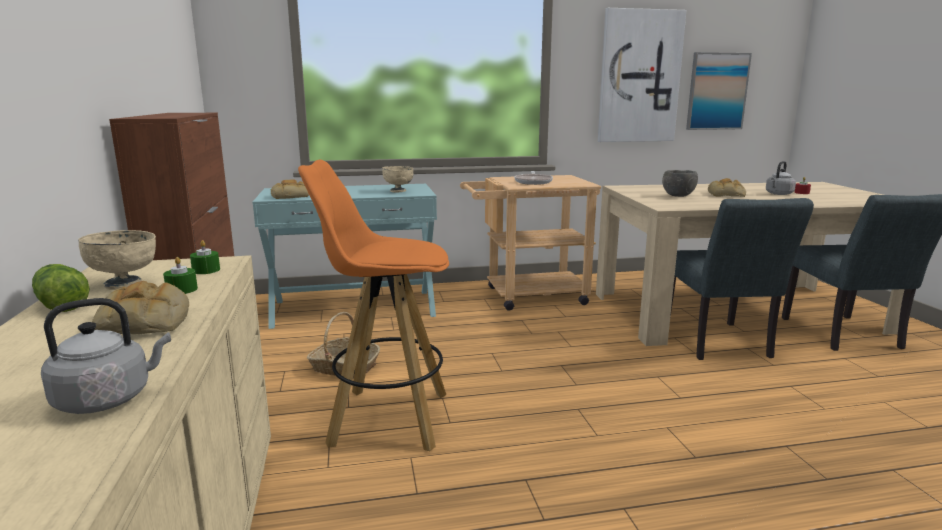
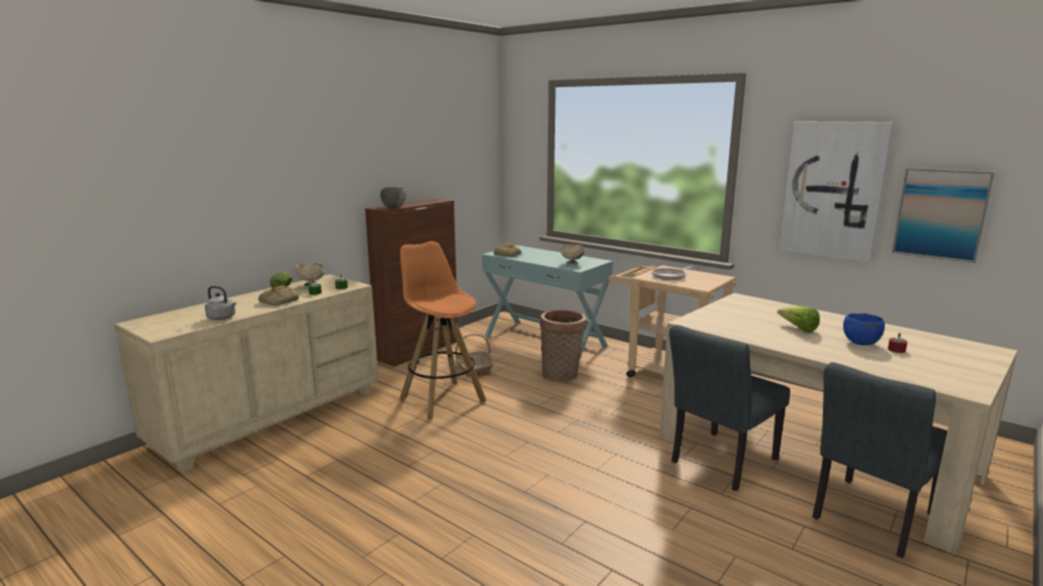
camera: 50 degrees right, 0 degrees up
grey bowl [662,170,698,197] -> grey bowl moved to [380,187,406,208]
bread [708,178,746,197] -> lettuce [777,306,820,332]
grey kettle [766,161,796,195] -> blue bowl [843,313,885,345]
none -> basket [540,309,586,382]

